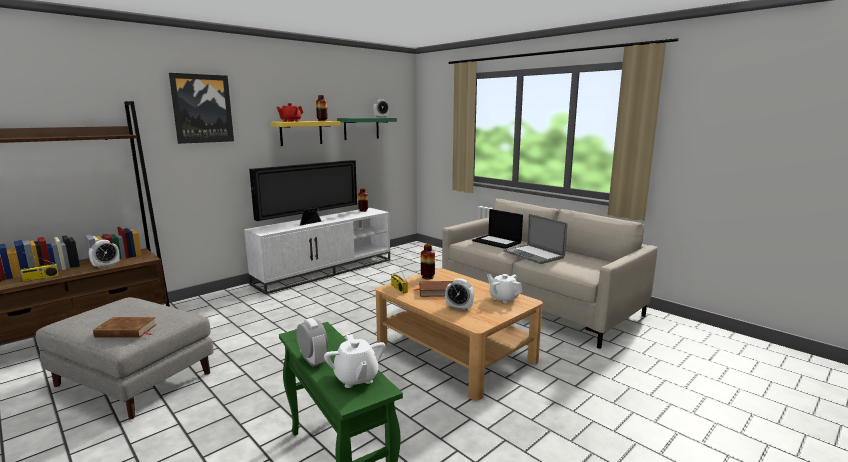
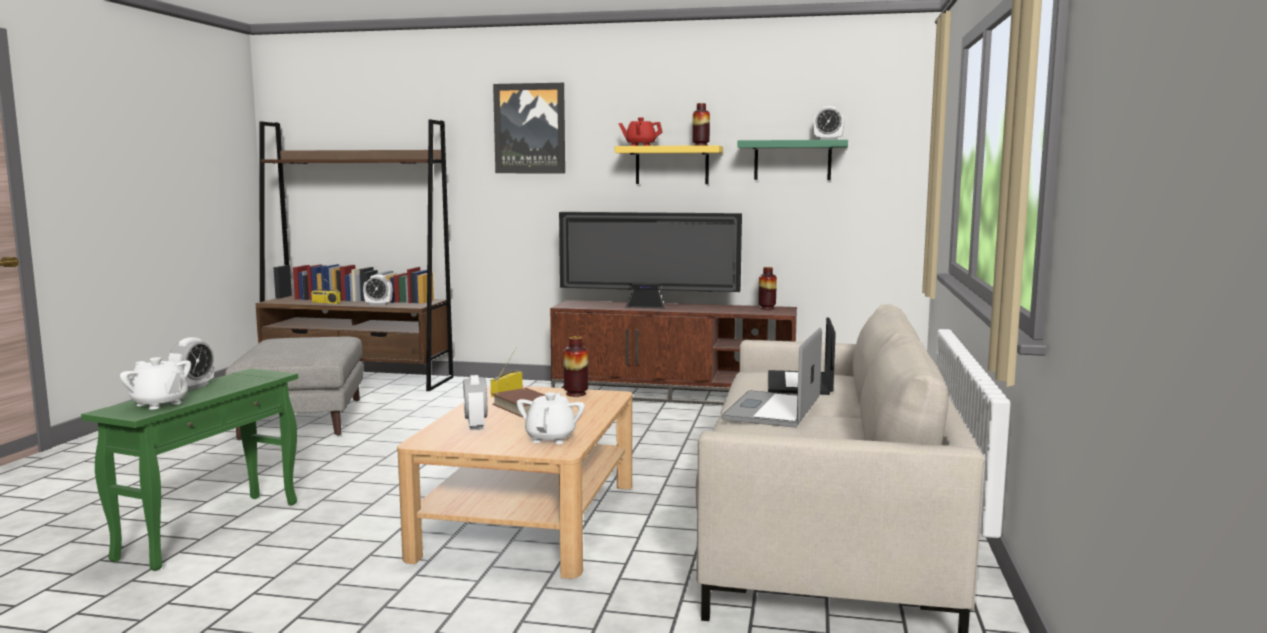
camera: 55 degrees right, 5 degrees down
brown book [93,317,157,338] -> none
white tv stand [244,208,390,294] -> brown tv stand [550,300,797,405]
white teapot [324,334,385,388] -> white teapot turned 90 degrees counterclockwise [120,357,191,410]

